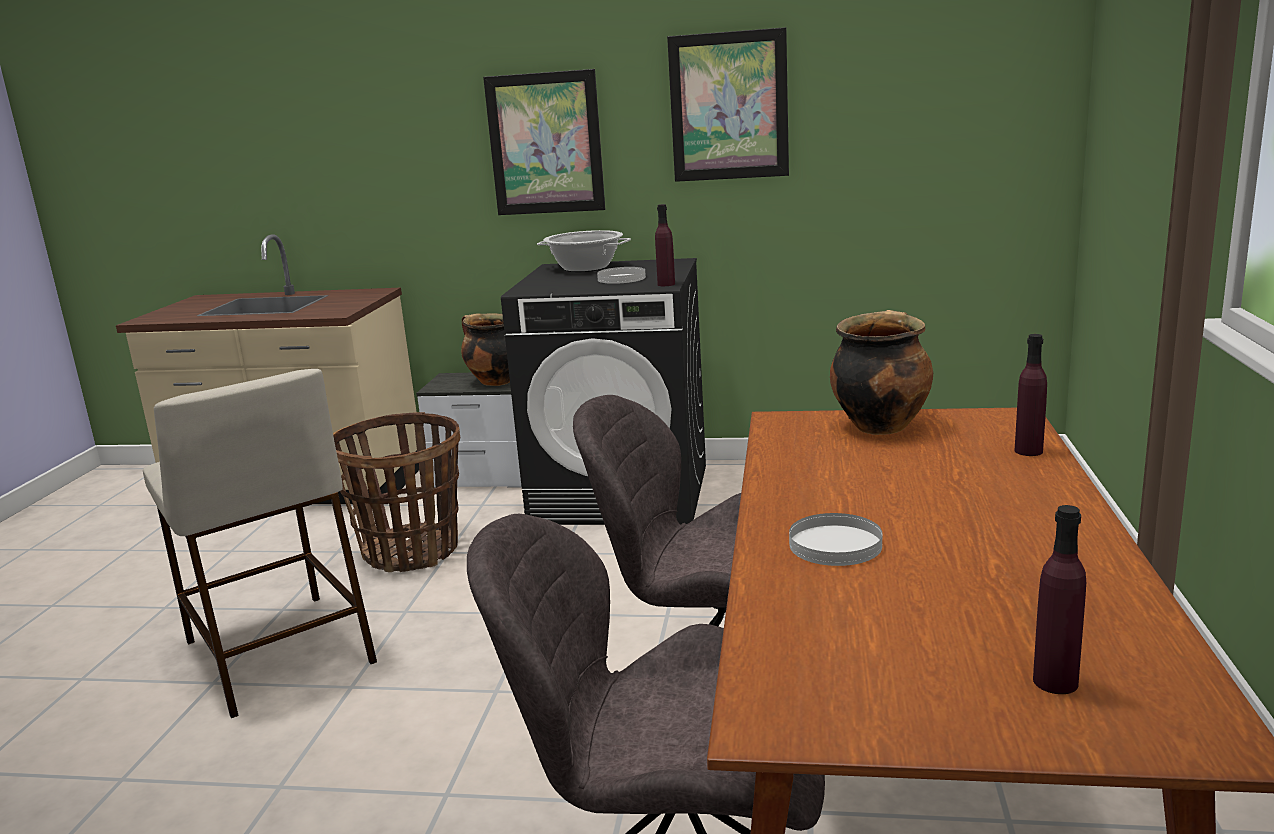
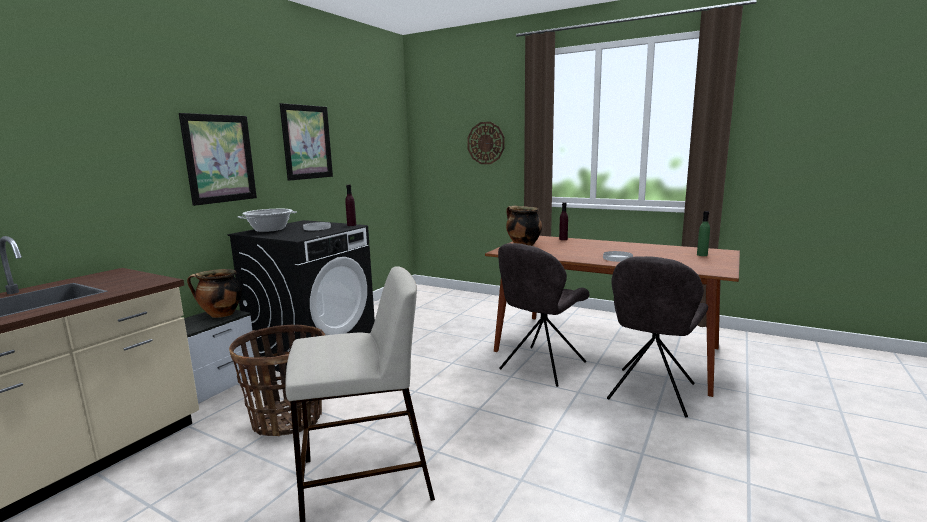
camera: 70 degrees left, 5 degrees down
purple bottle [1033,505,1086,694] -> green bottle [697,211,710,256]
none -> wall clock [467,122,505,164]

